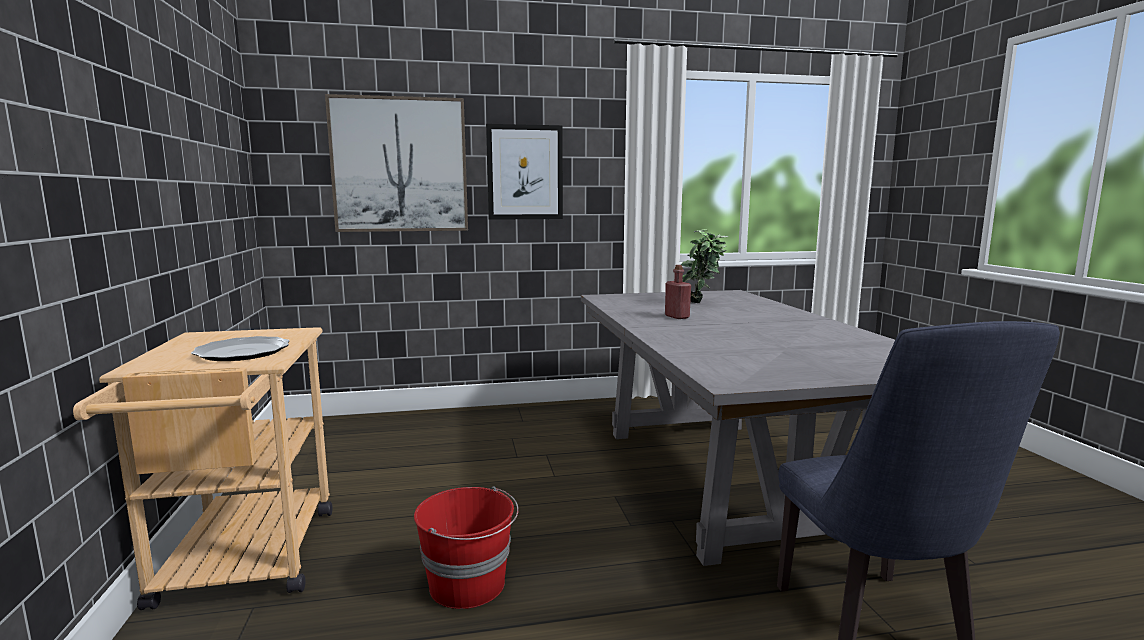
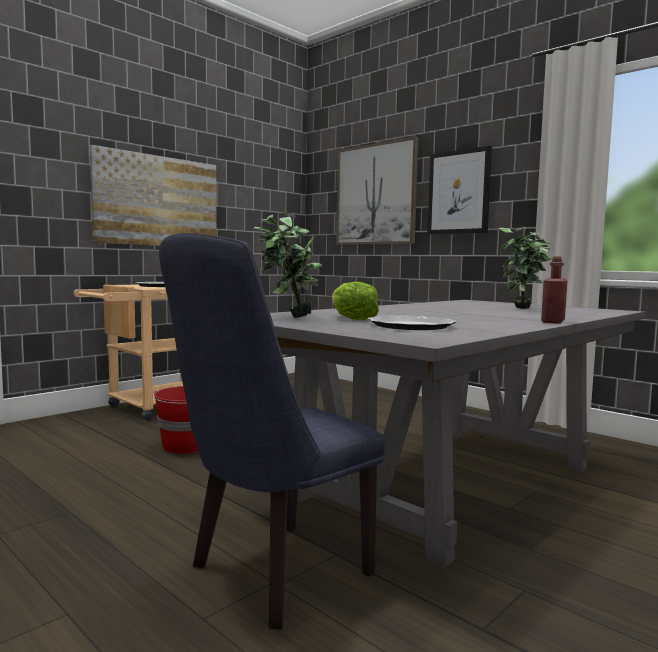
camera: 55 degrees right, 5 degrees down
red bottle [665,265,691,319] -> red bottle moved to [541,257,567,324]
none -> picture [90,145,217,245]
none -> potted plant [253,212,322,318]
none -> lettuce [332,282,379,320]
none -> plate [368,315,457,330]

